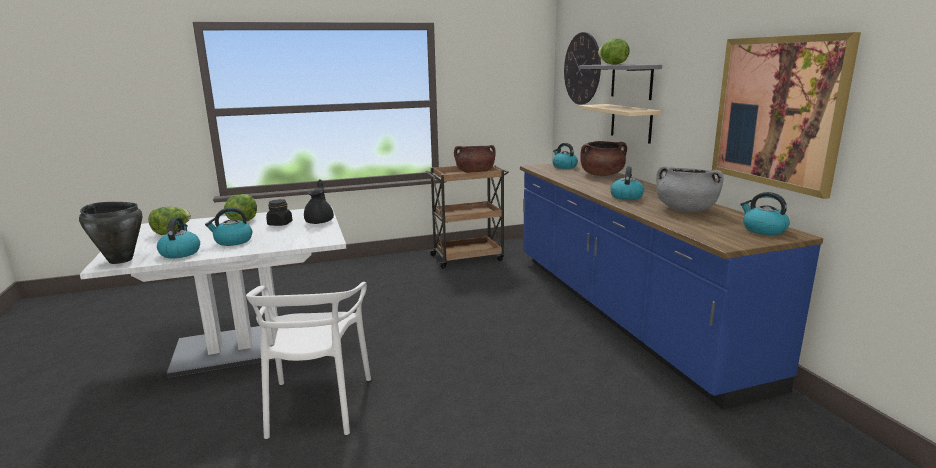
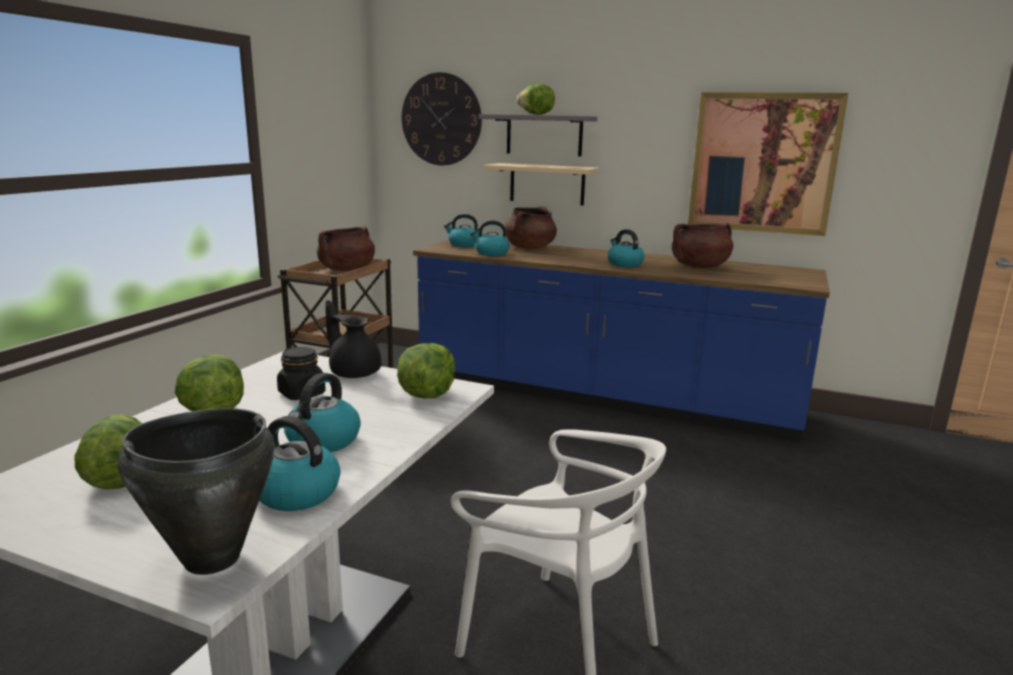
camera: 50 degrees left, 0 degrees up
grey cooking pot [656,166,723,212] -> brown cooking pot [672,223,733,268]
kettle [740,192,790,235] -> kettle moved to [470,220,510,256]
none -> lettuce [397,343,455,398]

